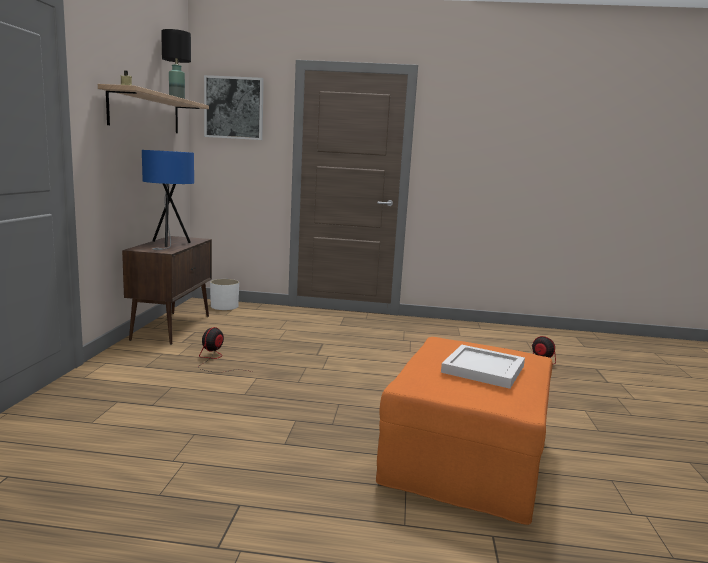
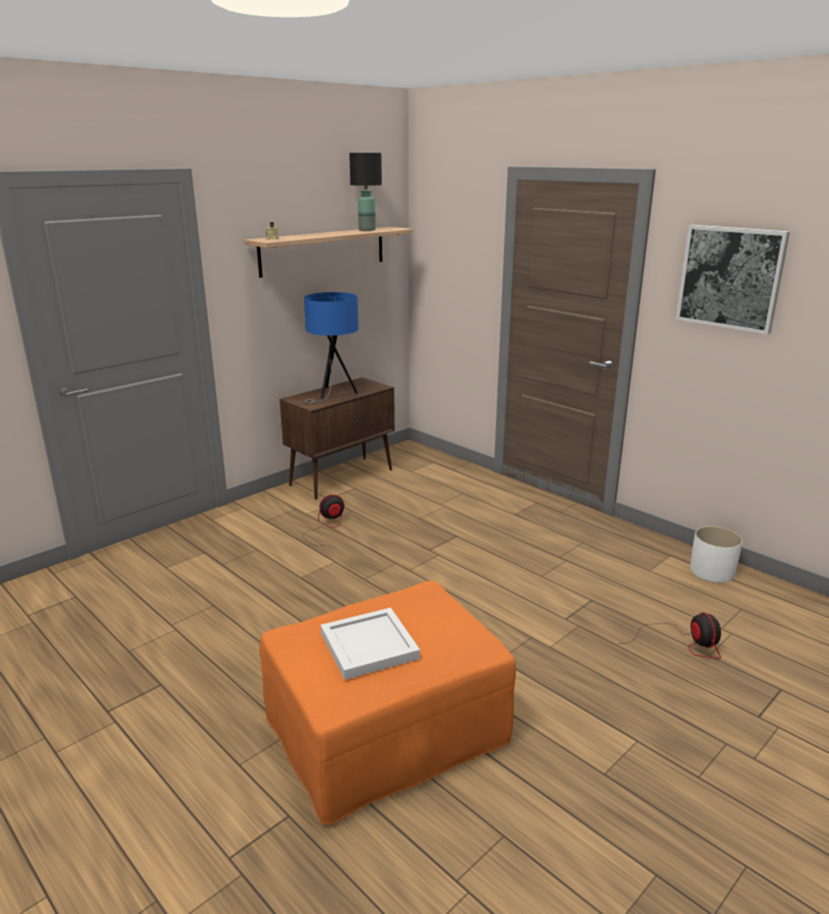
camera: 40 degrees right, 10 degrees up
picture [204,75,264,140] -> picture moved to [676,225,790,334]
white planter [210,279,239,310] -> white planter moved to [690,526,743,583]

